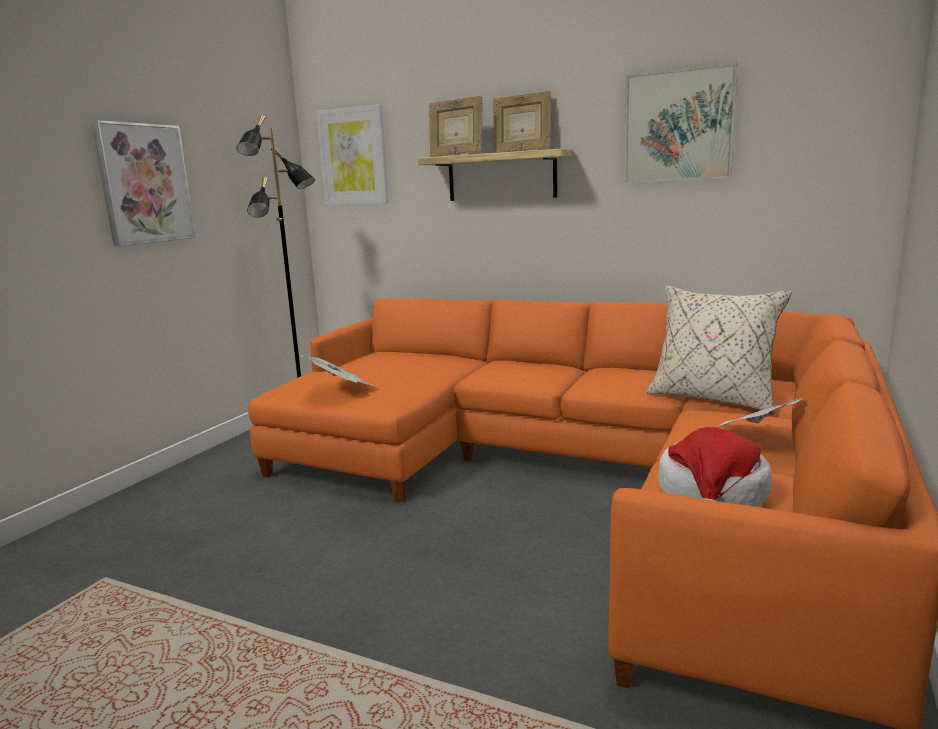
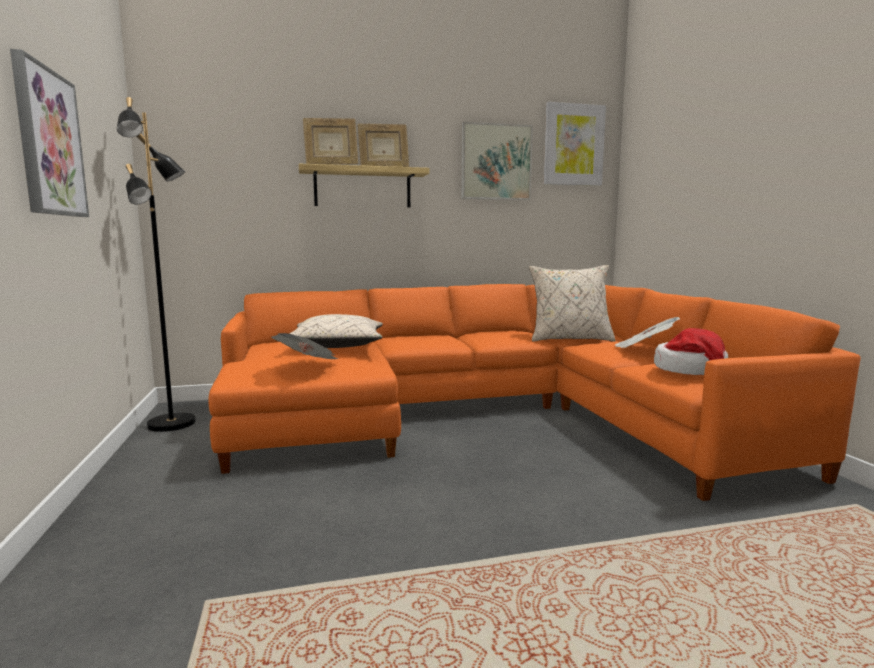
camera: 40 degrees left, 5 degrees down
picture [316,104,389,205] -> picture moved to [544,102,606,186]
none -> beige pillow [289,314,383,348]

